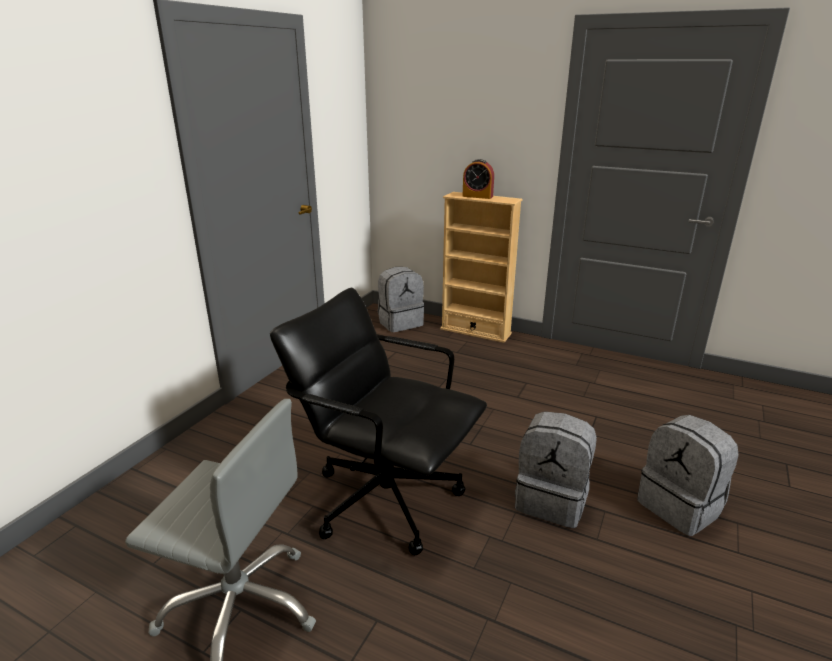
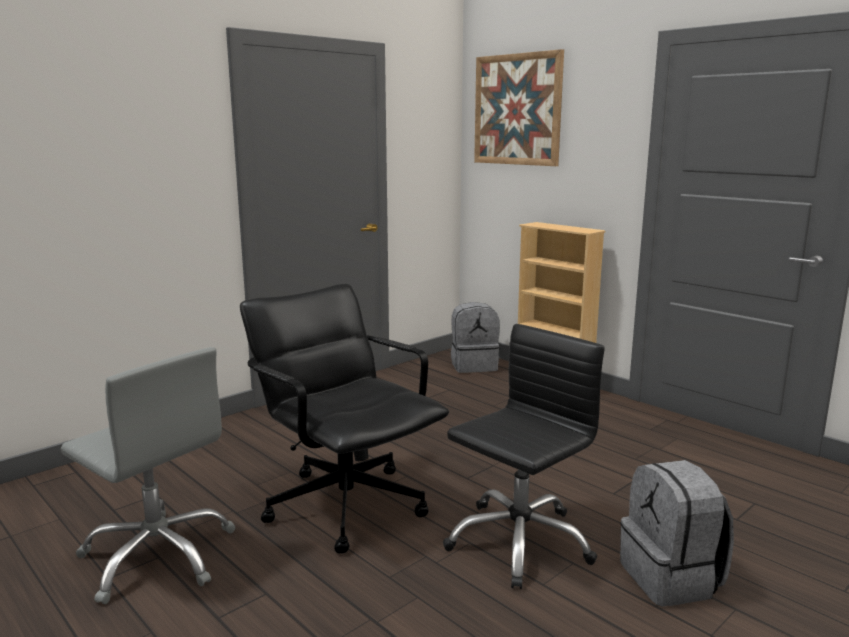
camera: 20 degrees right, 10 degrees down
alarm clock [462,159,494,199] -> none
grey backpack [515,411,597,528] -> black office chair [443,324,605,589]
none -> picture [474,49,564,166]

